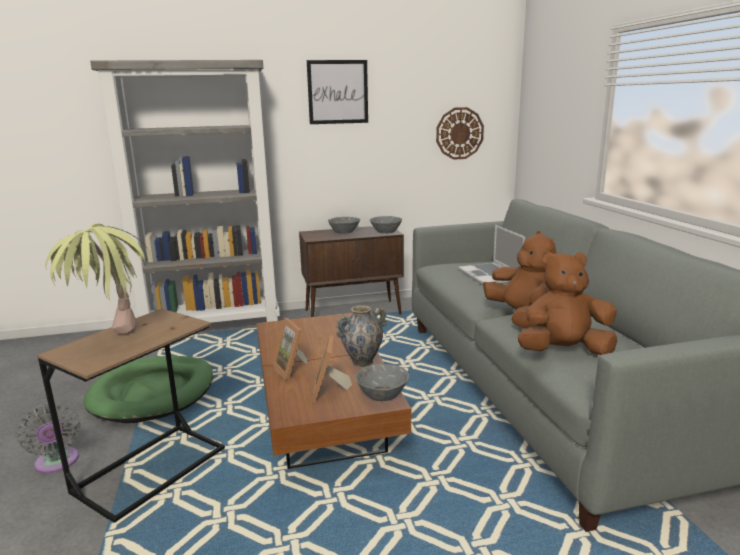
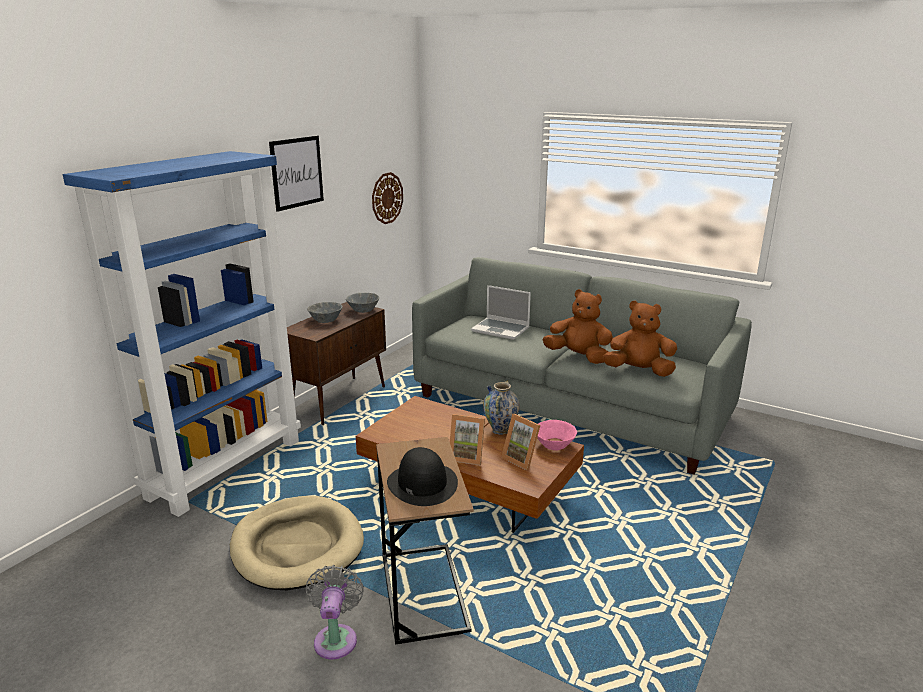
camera: 45 degrees left, 5 degrees up
grey fan [16,403,81,474] -> grey fan turned 105 degrees counterclockwise [306,565,364,659]
potted plant [45,224,151,334] -> black hat [387,447,458,506]
green dog bed [84,356,213,423] -> beige dog bed [230,496,364,590]
grey bookcase [90,60,280,323] -> blue bookcase [63,151,301,517]
grey bowl [355,364,409,401] -> pink bowl [537,420,577,450]
brown plush toy [518,251,617,355] -> brown plush toy turned 60 degrees clockwise [603,300,677,377]

